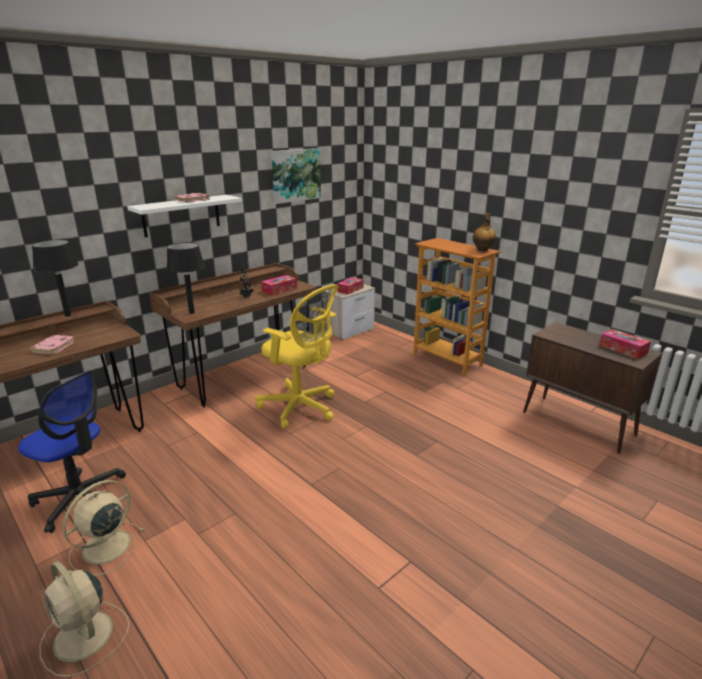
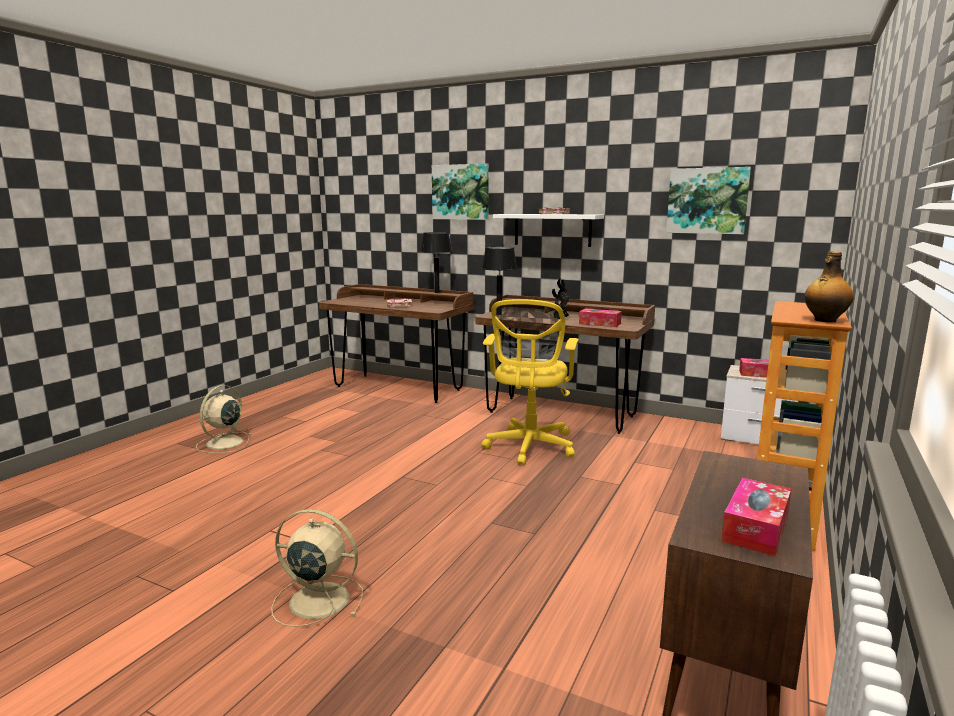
camera: 70 degrees right, 10 degrees down
office chair [18,370,126,533] -> none
beige fan [63,480,144,575] -> beige fan moved to [271,509,363,627]
none -> picture [432,163,489,220]

